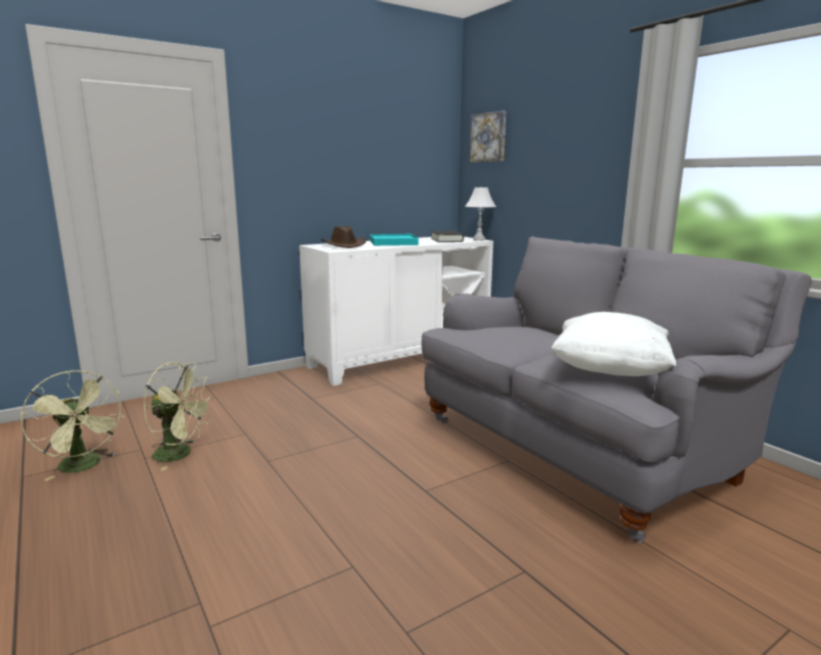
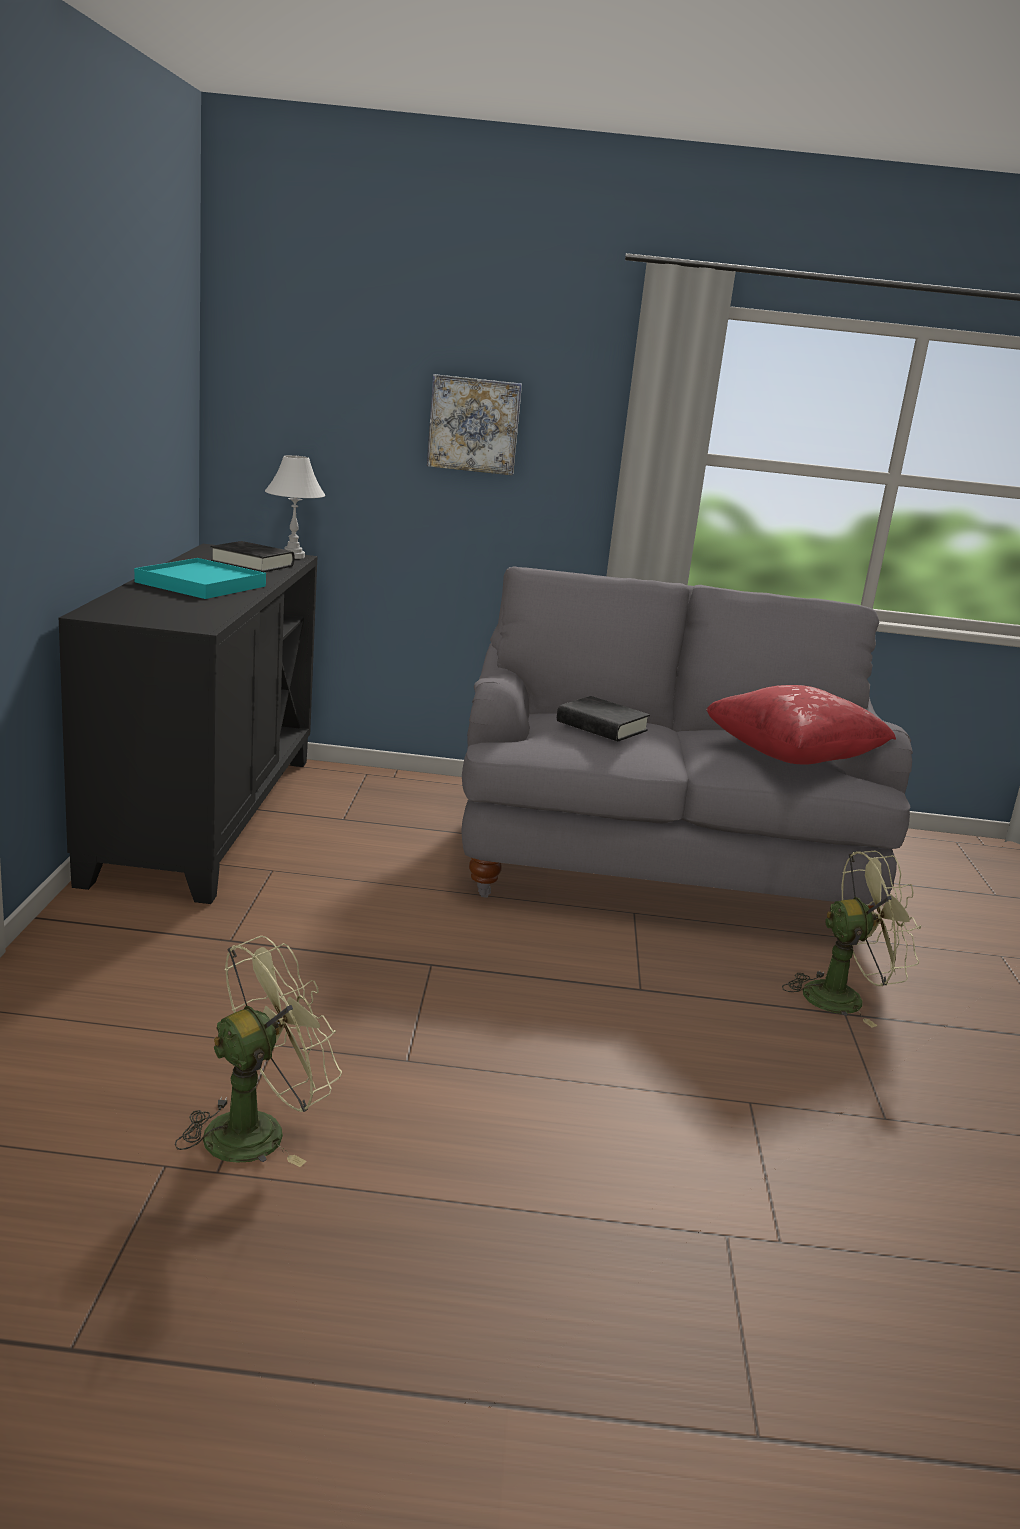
camera: 55 degrees left, 5 degrees up
green fan [21,371,124,481] -> green fan moved to [782,851,921,1028]
white cabinet [299,237,493,386] -> black cabinet [59,544,317,904]
brown hat [321,226,366,248] -> none
picture [470,110,506,162] -> picture moved to [427,374,522,475]
white pillow [551,312,676,376] -> red pillow [706,685,896,764]
none -> black book [557,696,650,741]

